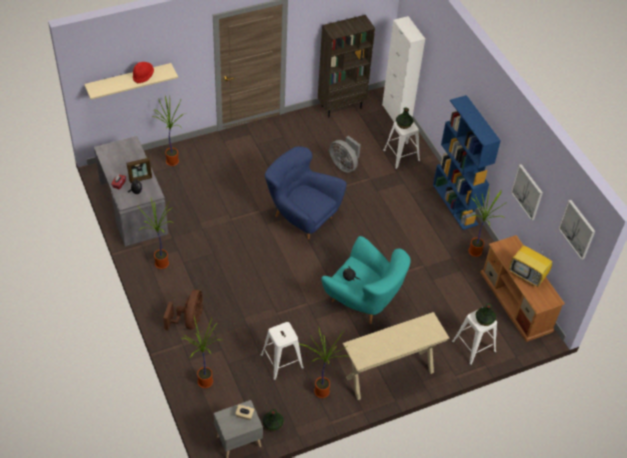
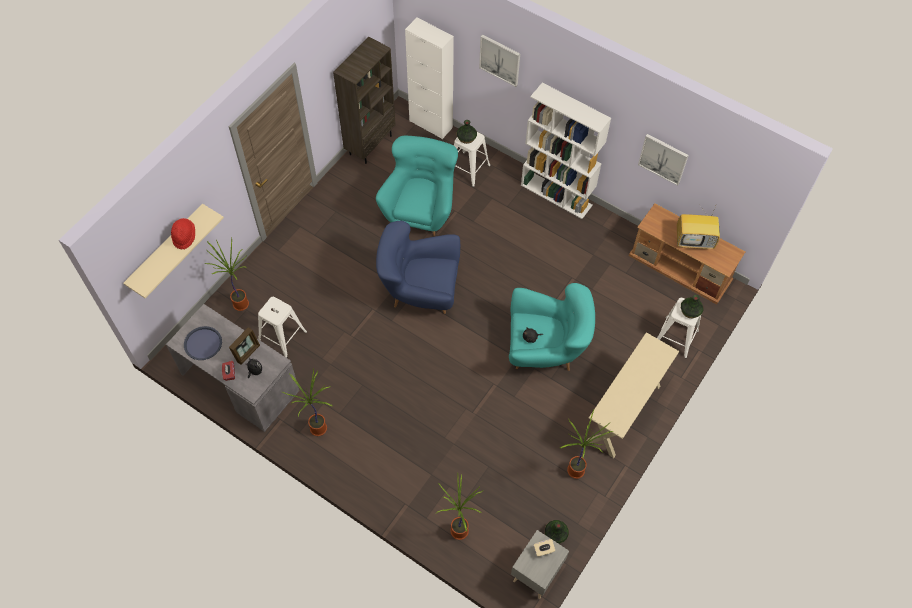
camera: 30 degrees left, 10 degrees up
brown fan [163,289,203,331] -> none
white stool [261,322,304,380] -> white stool moved to [258,297,307,358]
grey fan [329,136,361,173] -> turquoise armchair [376,136,458,236]
blue bookcase [433,95,501,230] -> white bookcase [521,83,611,219]
potted plant [468,187,507,257] -> none
picture [558,200,595,260] -> picture moved to [479,35,520,87]
none -> blue tray [184,326,222,360]

